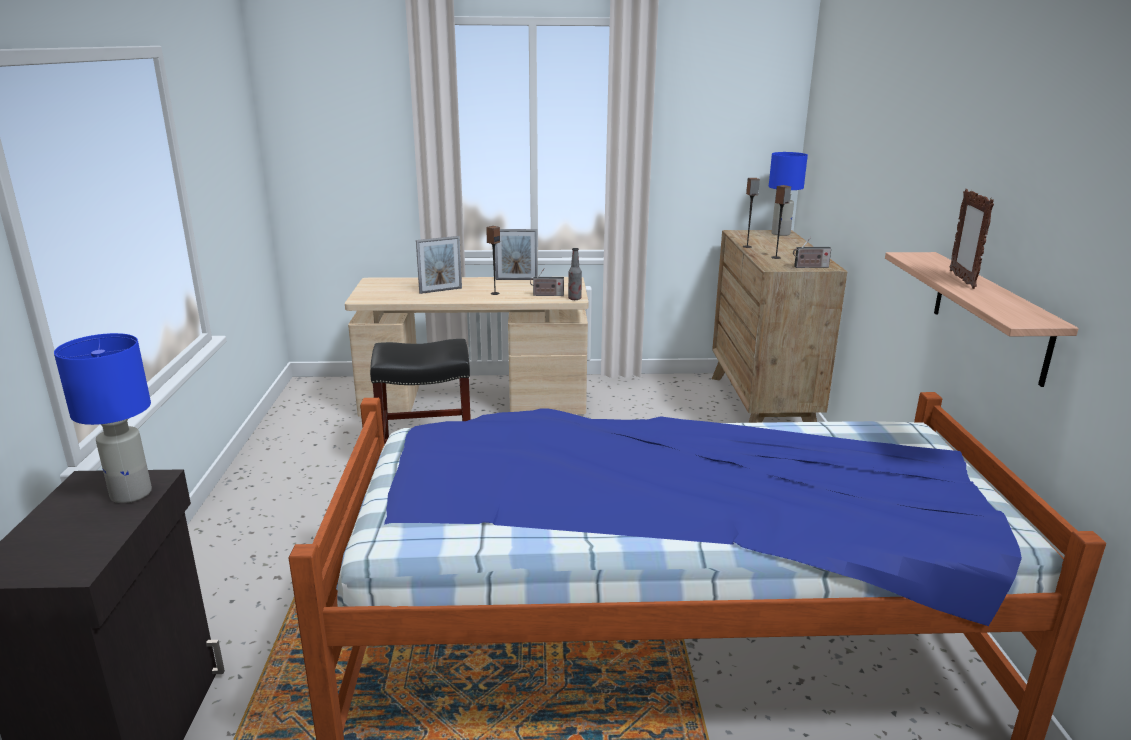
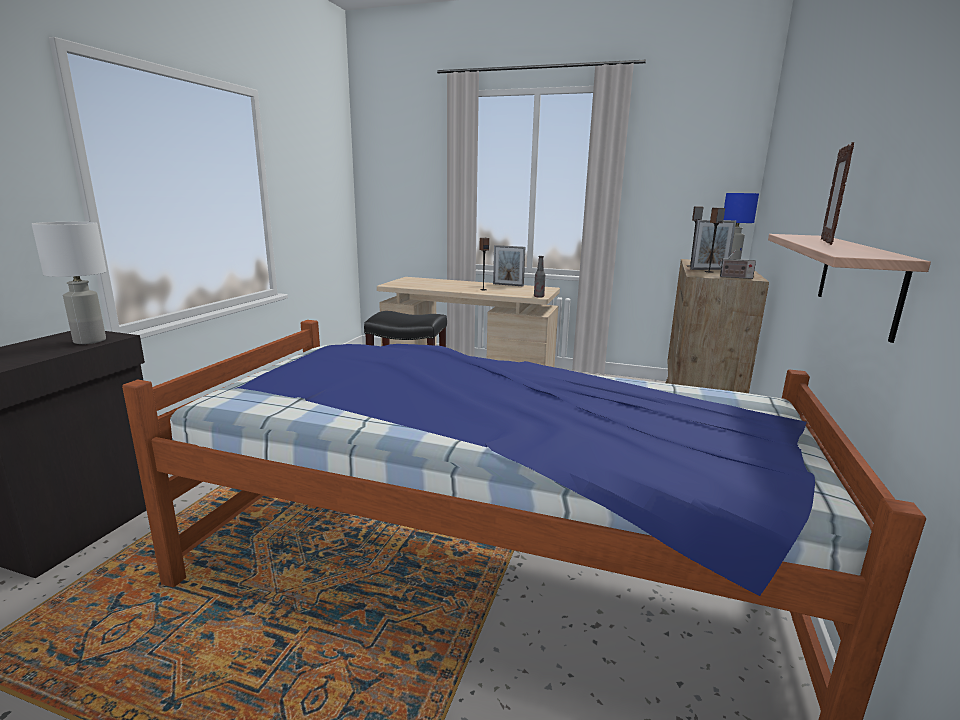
camera: 20 degrees right, 5 degrees down
blue table lamp [54,333,152,503] -> white table lamp [32,222,106,344]
picture frame [416,236,462,294] -> picture frame moved to [690,220,736,270]
radio [530,268,564,296] -> none

